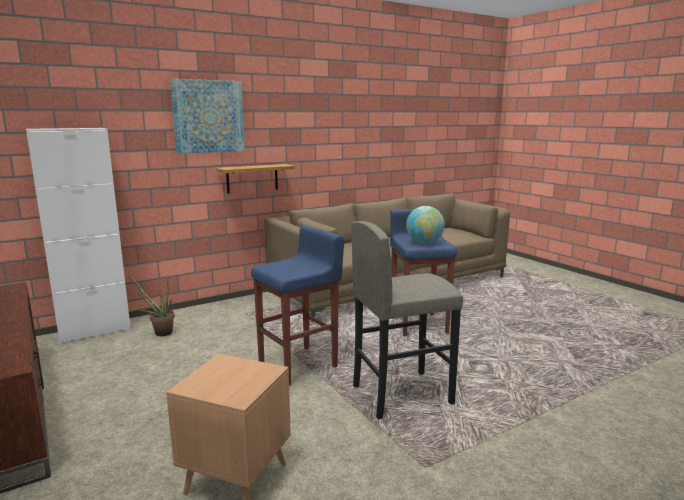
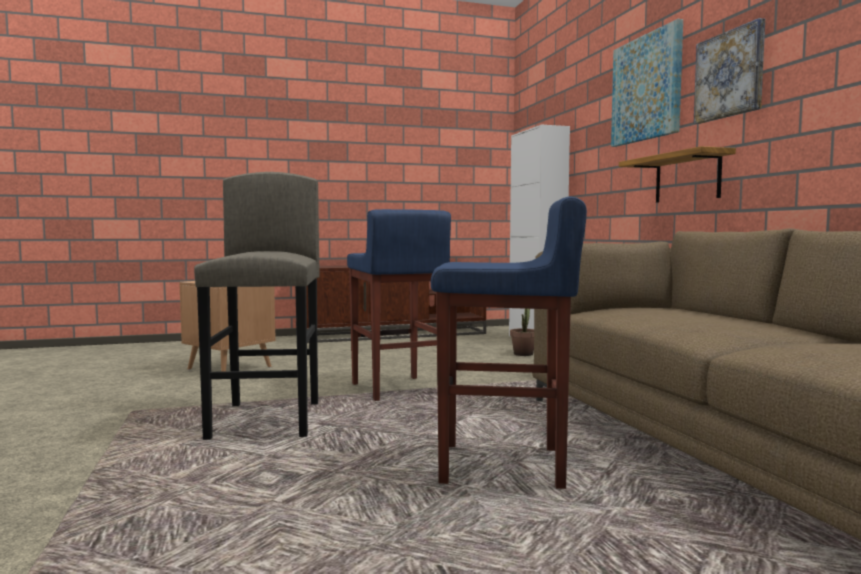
camera: 105 degrees right, 10 degrees down
globe [406,206,445,244] -> none
none -> picture [694,18,765,124]

